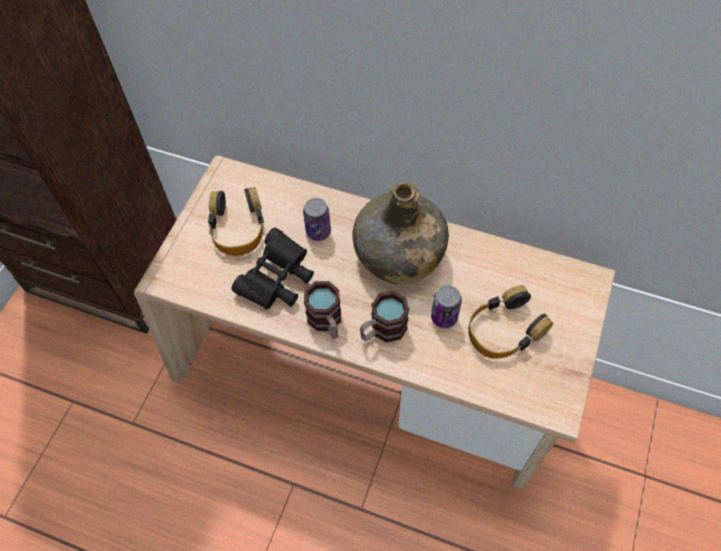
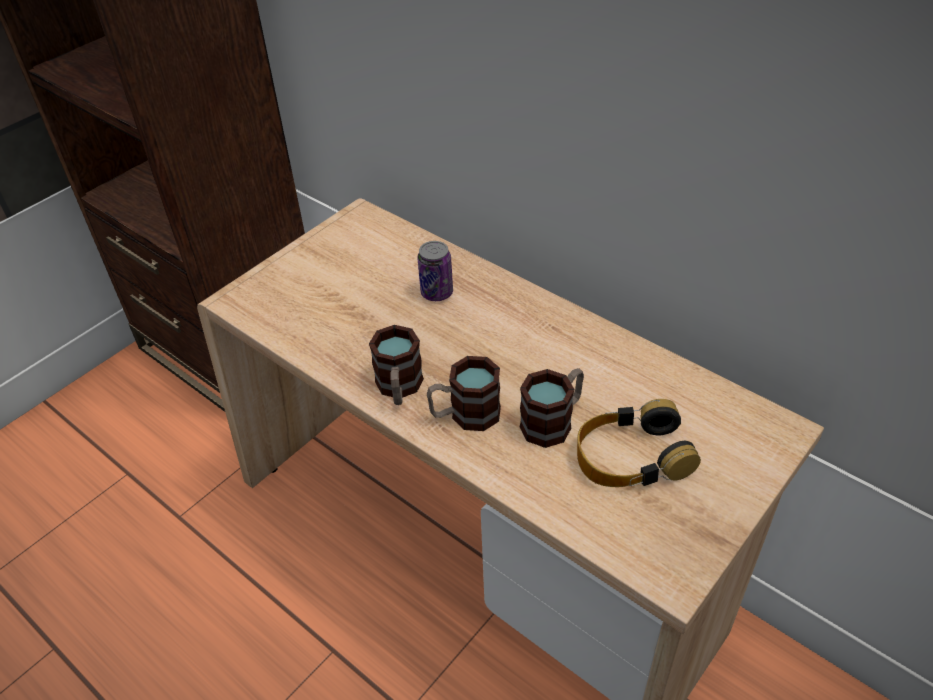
camera: 20 degrees right, 15 degrees down
headphones [208,187,264,256] -> none
black binoculars [231,228,314,310] -> none
green bottle [352,182,449,284] -> none
can [431,285,462,328] -> mug [520,368,584,448]

